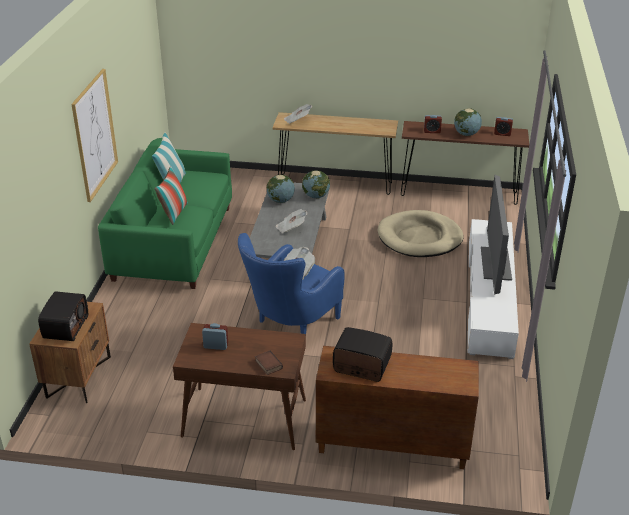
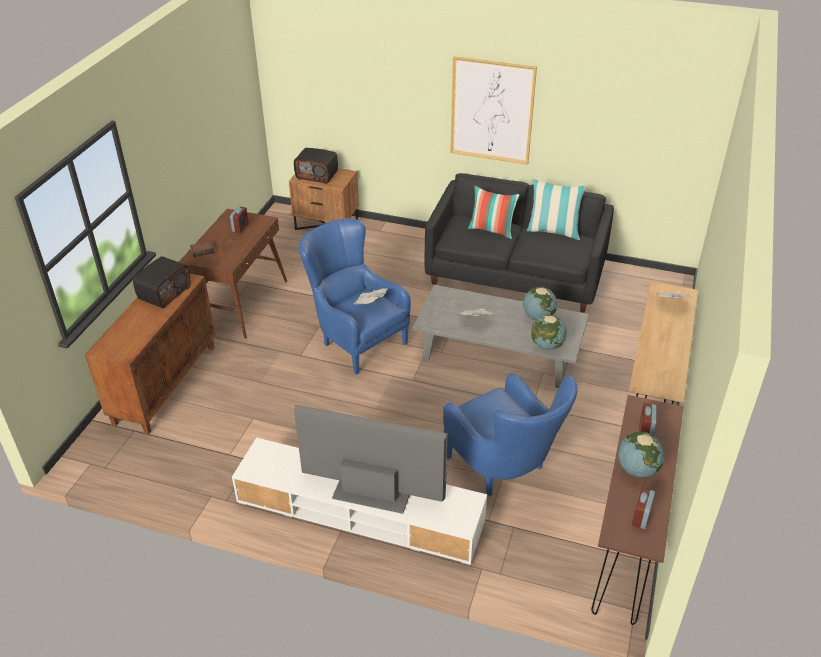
camera: 100 degrees right, 5 degrees up
green sofa [98,138,232,289] -> black sofa [425,173,614,313]
beige dog bed [377,210,463,257] -> blue armchair [443,374,577,496]

